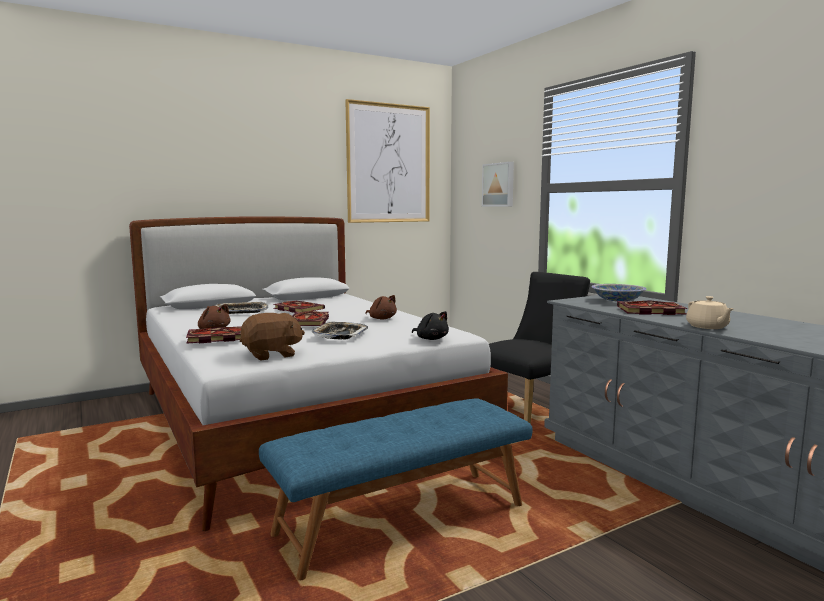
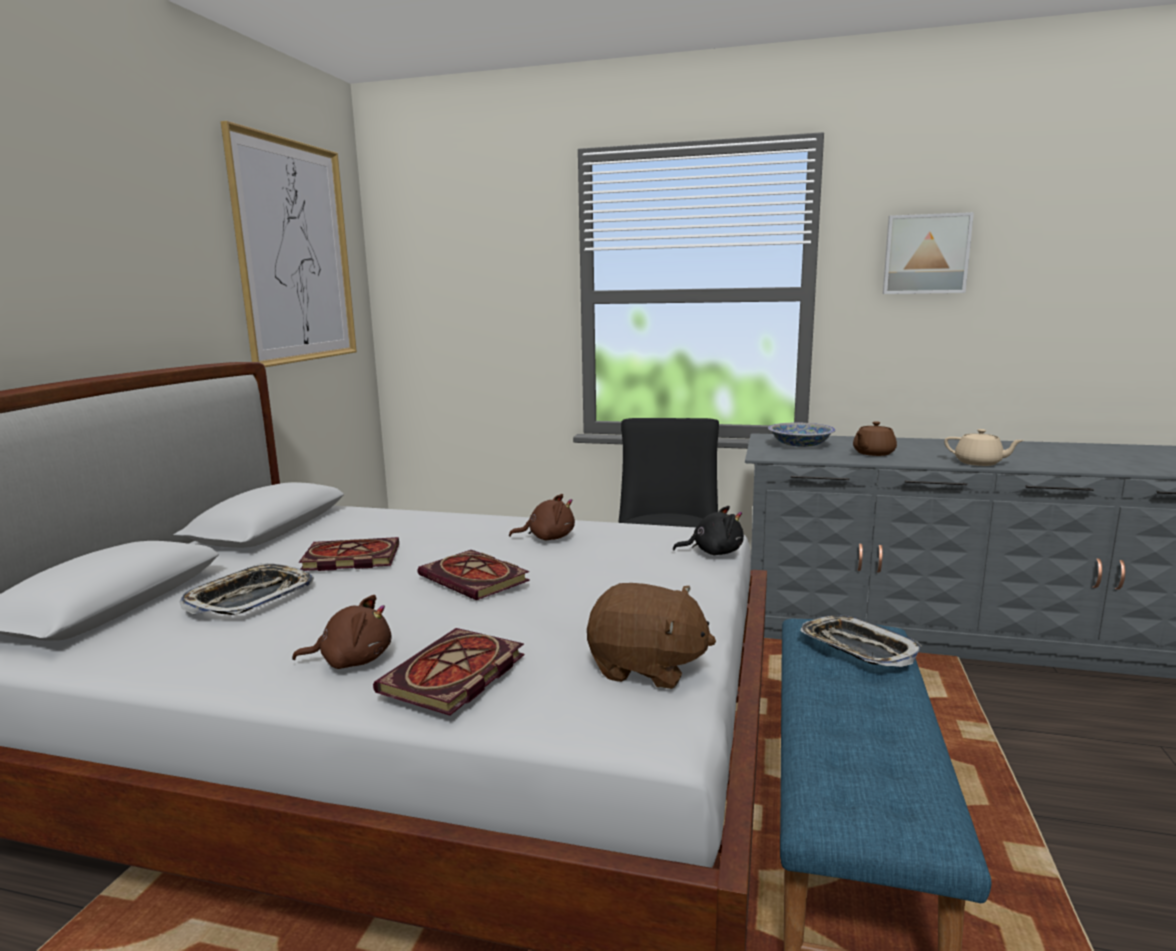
camera: 45 degrees left, 5 degrees up
brown plush toy [240,313,305,361] -> brown plush toy turned 90 degrees clockwise [587,583,716,689]
tray [312,322,368,340] -> tray moved to [800,615,922,667]
picture [482,162,514,206] -> picture moved to [883,212,974,294]
book [617,300,687,315] -> brown teapot [853,421,897,456]

